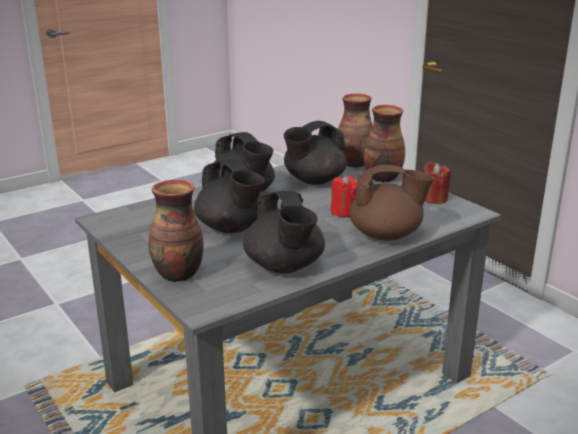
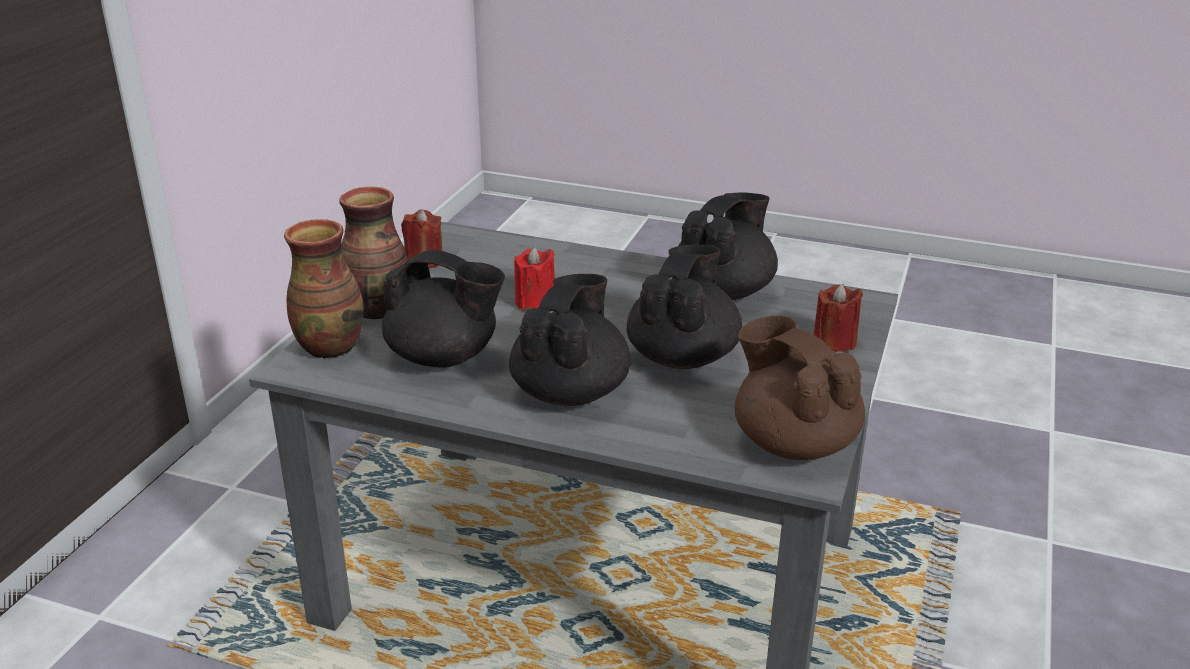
camera: 125 degrees left, 5 degrees up
vase [148,180,204,282] -> red candle [813,284,863,352]
brown teapot [349,165,434,240] -> brown teapot moved to [735,316,865,460]

